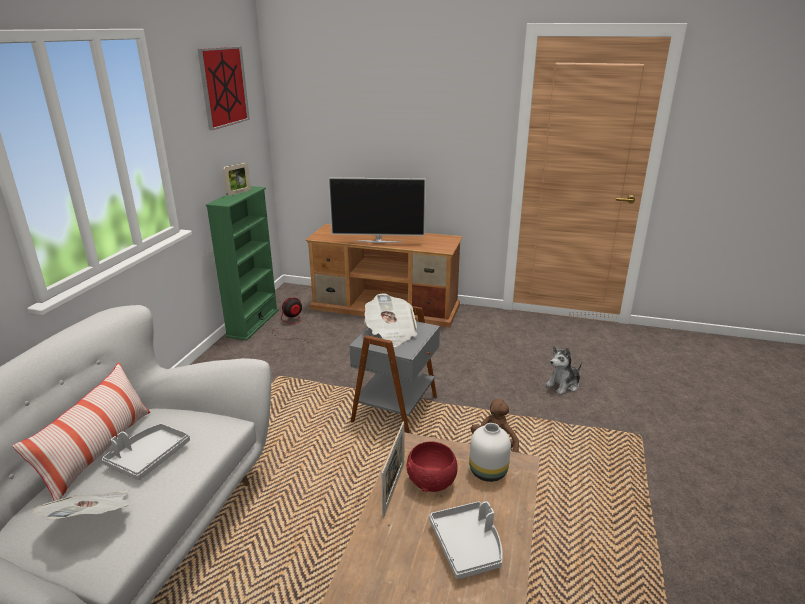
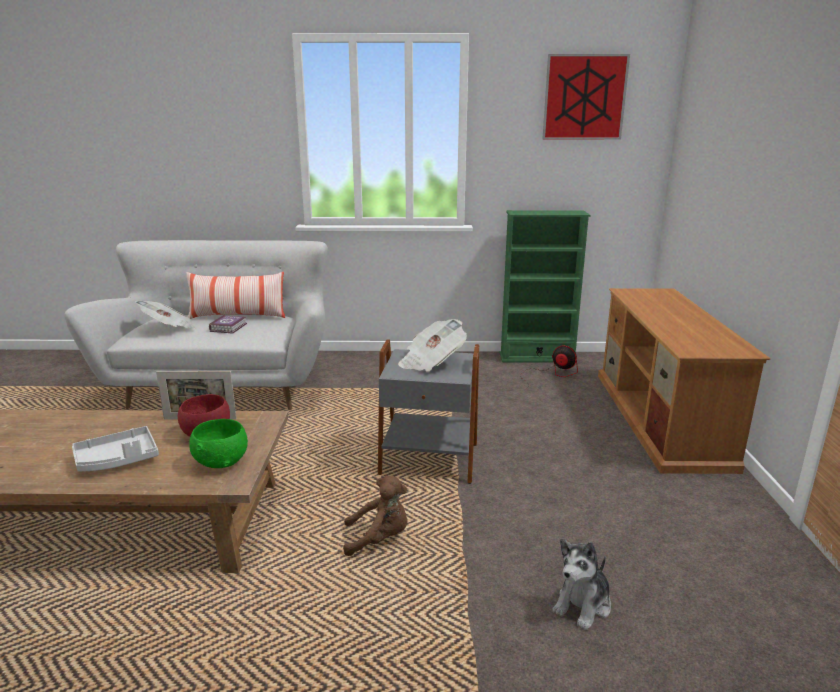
camera: 75 degrees right, 5 degrees down
grey tray [102,423,190,480] -> book [209,315,247,333]
picture frame [223,163,251,195] -> none
television [328,177,426,243] -> none
white vase [469,423,511,482] -> green bowl [189,419,248,468]
plush toy [545,346,582,395] -> plush toy turned 90 degrees counterclockwise [552,538,611,630]

